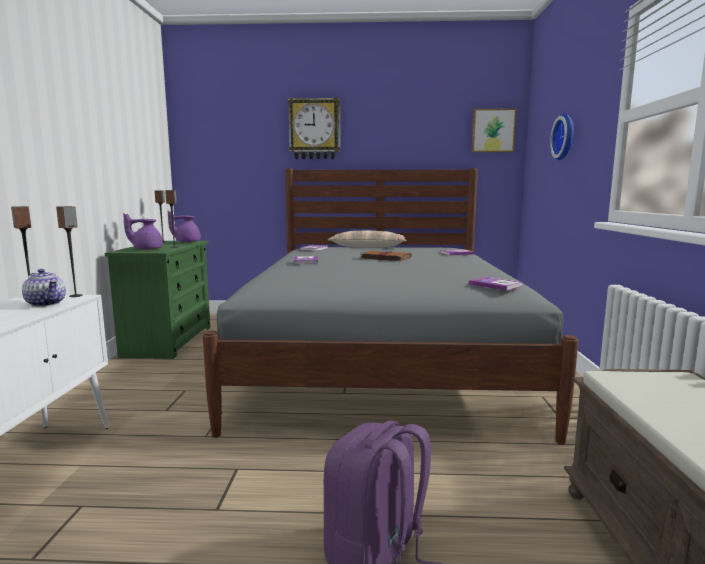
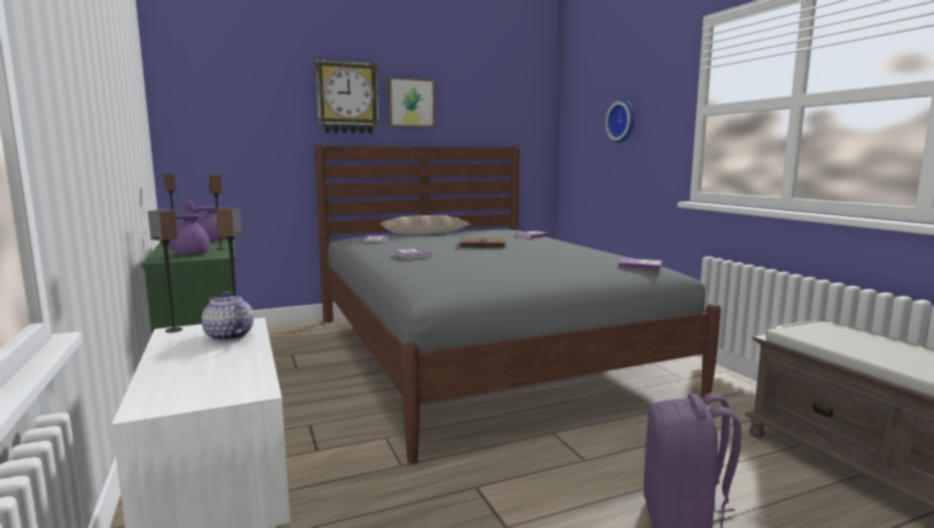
camera: 25 degrees left, 0 degrees up
teapot [22,269,66,307] -> teapot turned 150 degrees counterclockwise [202,291,254,341]
picture [471,108,517,152] -> picture moved to [388,77,435,127]

